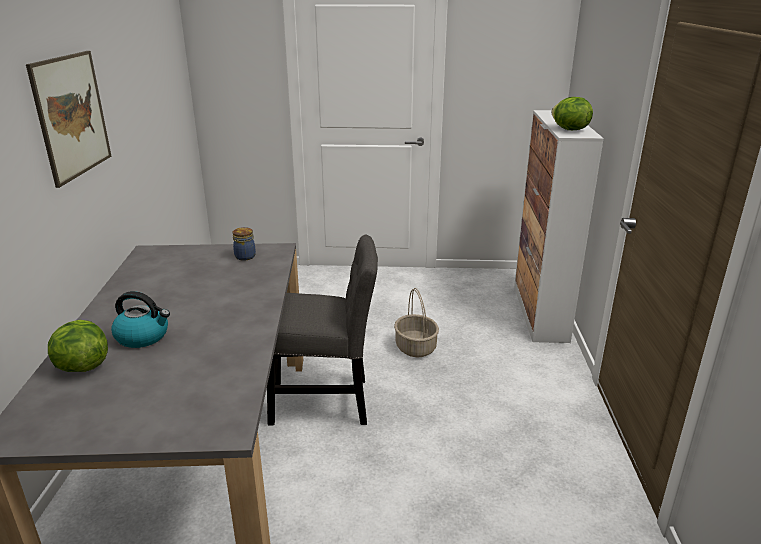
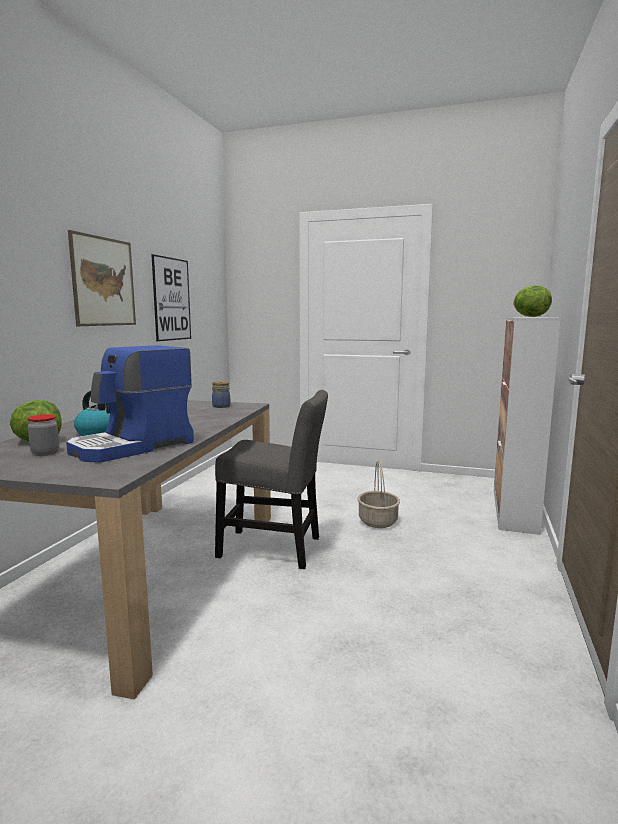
camera: 15 degrees right, 15 degrees down
none -> jar [28,414,59,456]
none -> coffee machine [66,345,194,463]
none -> picture [151,254,191,341]

